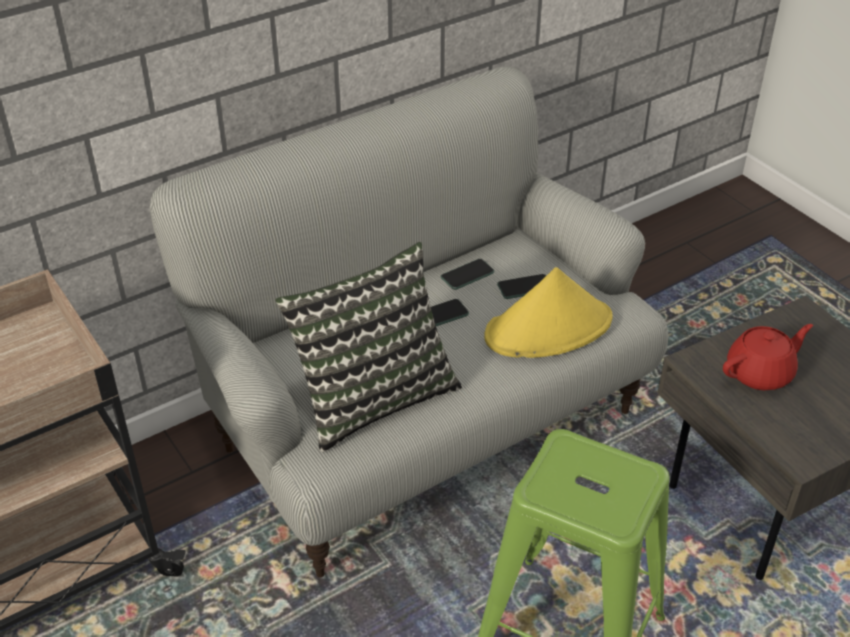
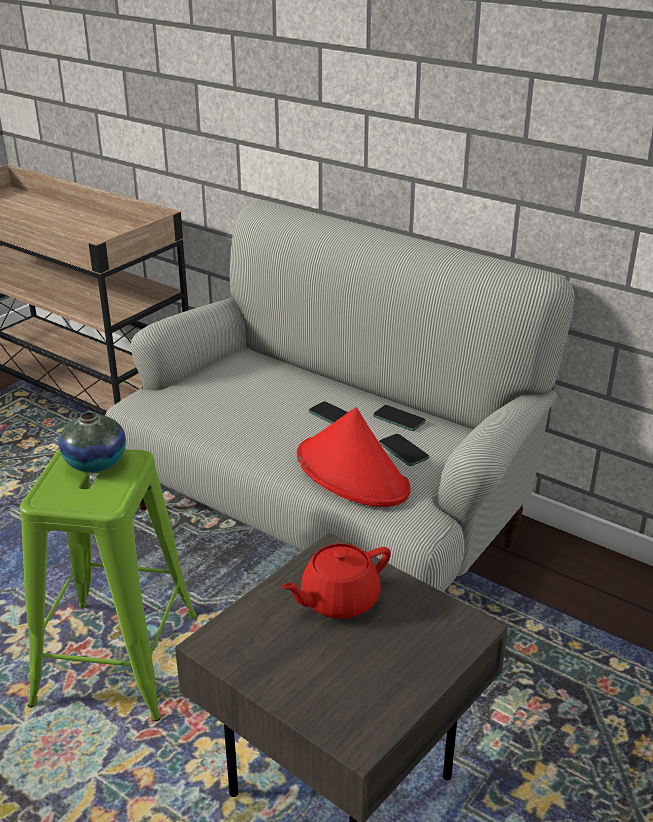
camera: 70 degrees right, 10 degrees down
pillow [275,242,462,452] -> none
yellow hat [484,267,613,358] -> red hat [297,407,410,507]
red teapot [723,324,813,390] -> red teapot turned 105 degrees clockwise [281,543,391,619]
none -> vase [59,411,126,472]

